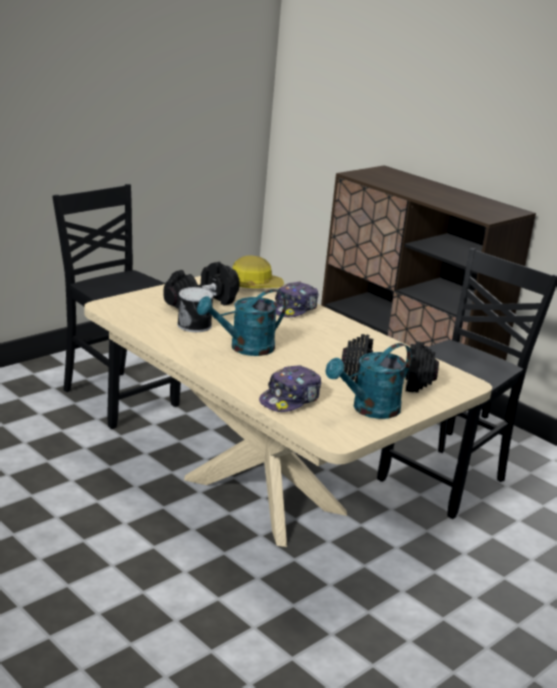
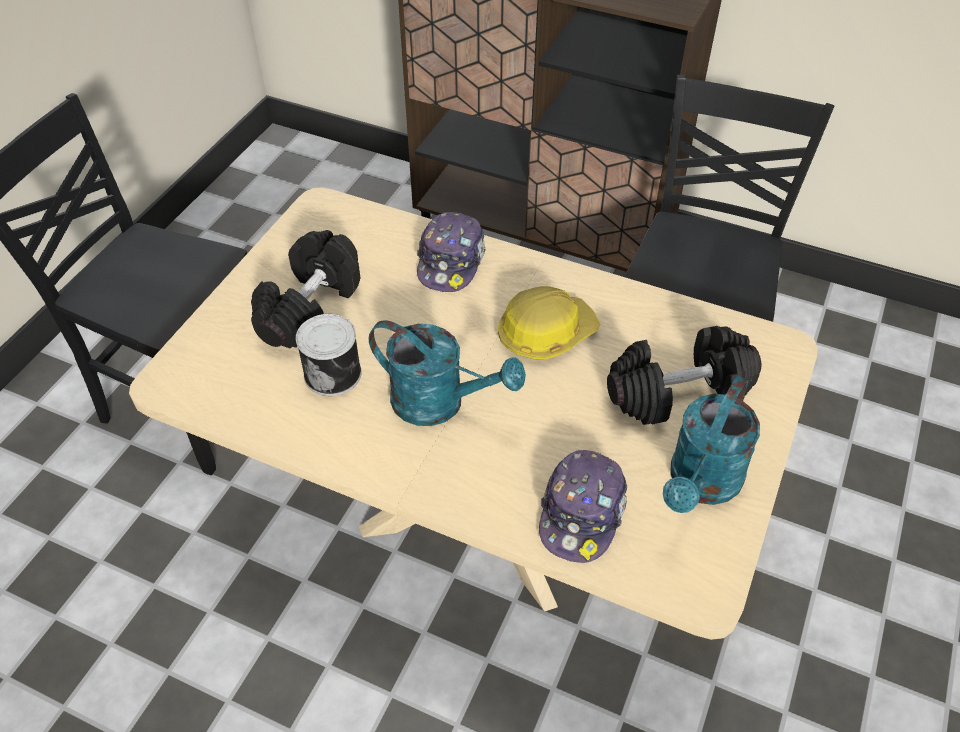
camera: 20 degrees left, 25 degrees up
turquoise watering can [197,289,287,356] -> turquoise watering can turned 105 degrees counterclockwise [369,320,526,426]
hard hat [232,255,284,288] -> hard hat moved to [498,286,600,360]

